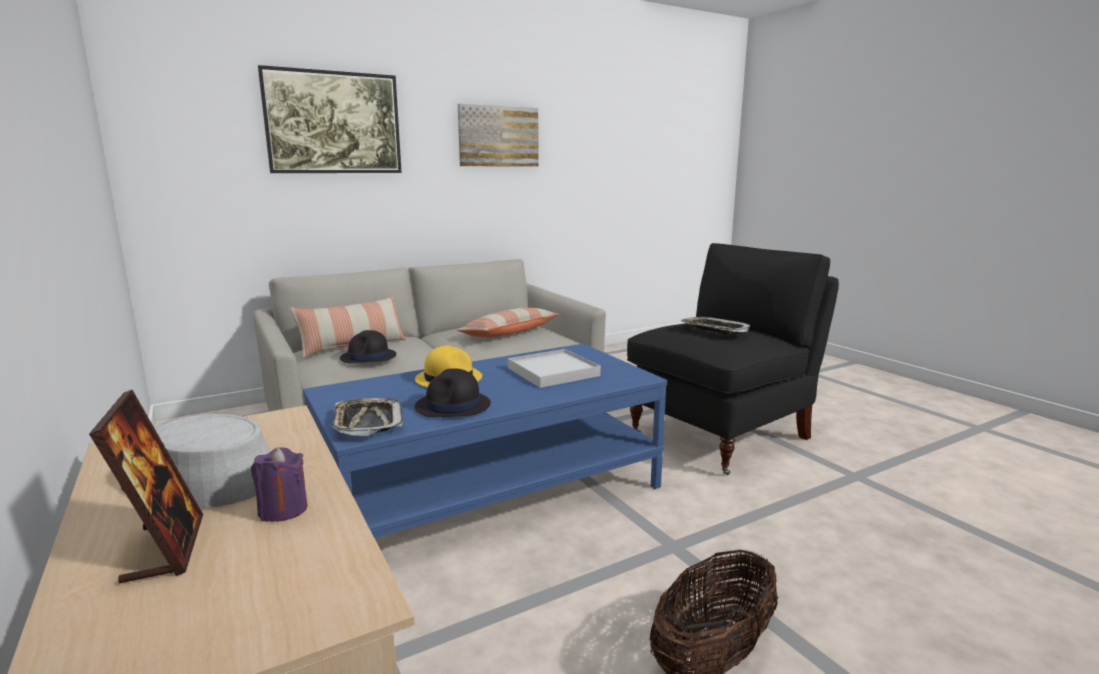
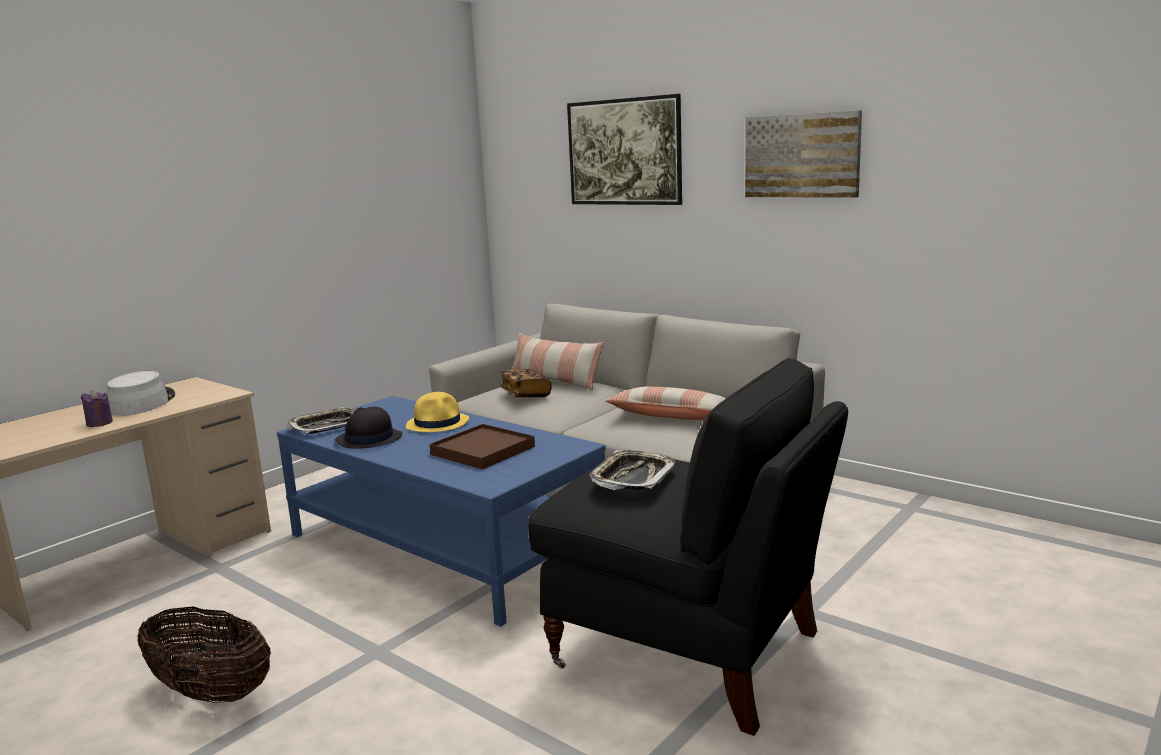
camera: 70 degrees right, 0 degrees up
picture frame [89,390,203,583] -> none
black hat [340,330,396,364] -> book [500,369,551,397]
white tray [508,349,601,388] -> brown tray [429,424,535,469]

